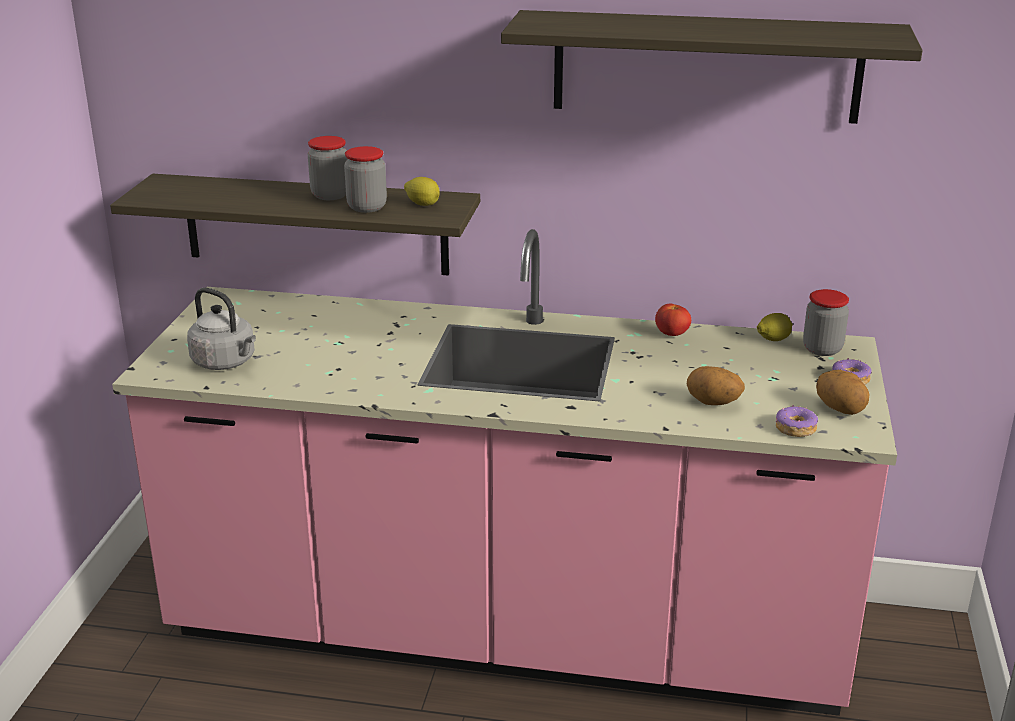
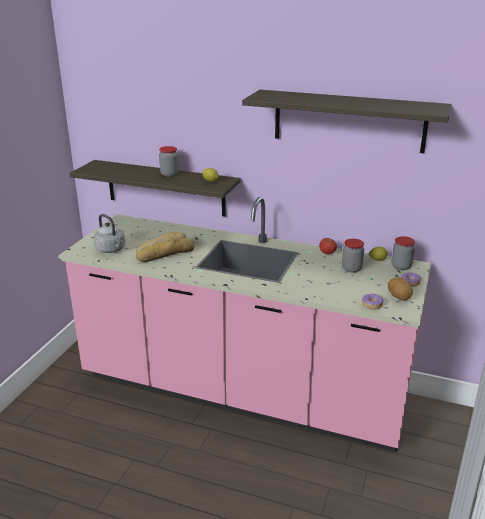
camera: 10 degrees right, 0 degrees up
jar [344,146,387,213] -> jar moved to [342,239,364,273]
potato [687,366,745,405] -> none
none -> bread [136,232,194,262]

